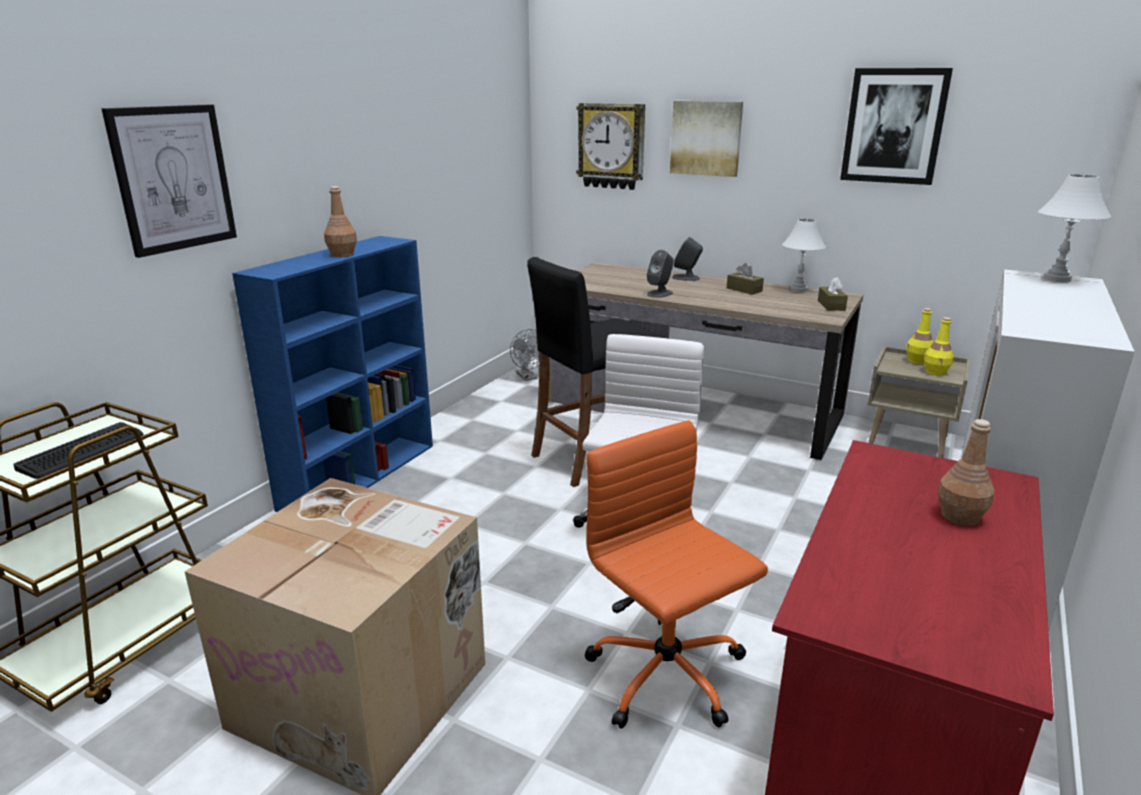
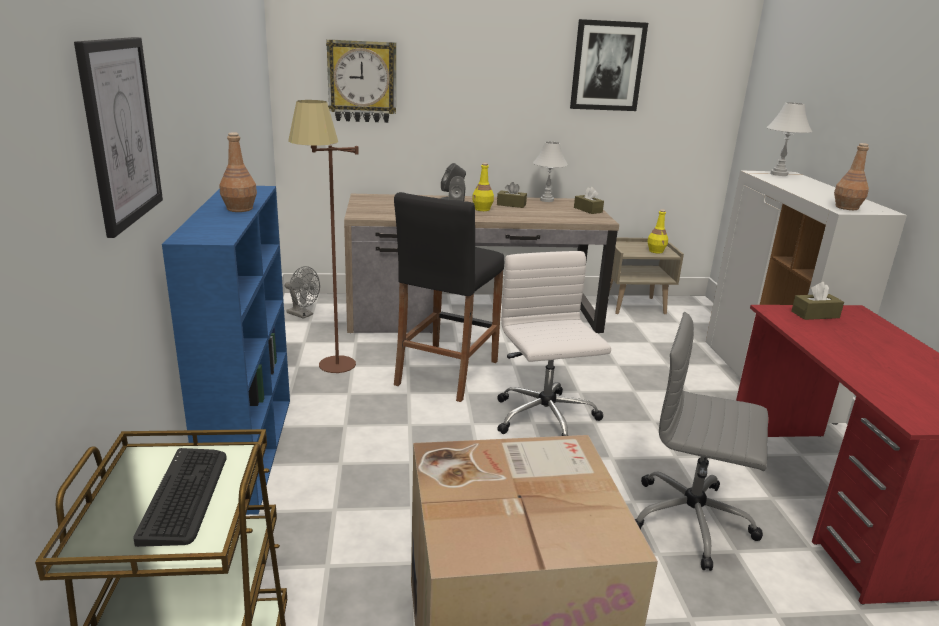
camera: 35 degrees left, 0 degrees up
orange office chair [584,420,768,729] -> grey office chair [635,312,769,571]
picture [670,101,743,177] -> none
yellow bottle [906,308,934,364] -> yellow bottle moved to [472,163,494,211]
brown bottle [937,419,995,526] -> brown bottle moved to [834,143,869,210]
none -> brown floor lamp [288,100,359,373]
none -> brown tissue box [791,282,844,320]

